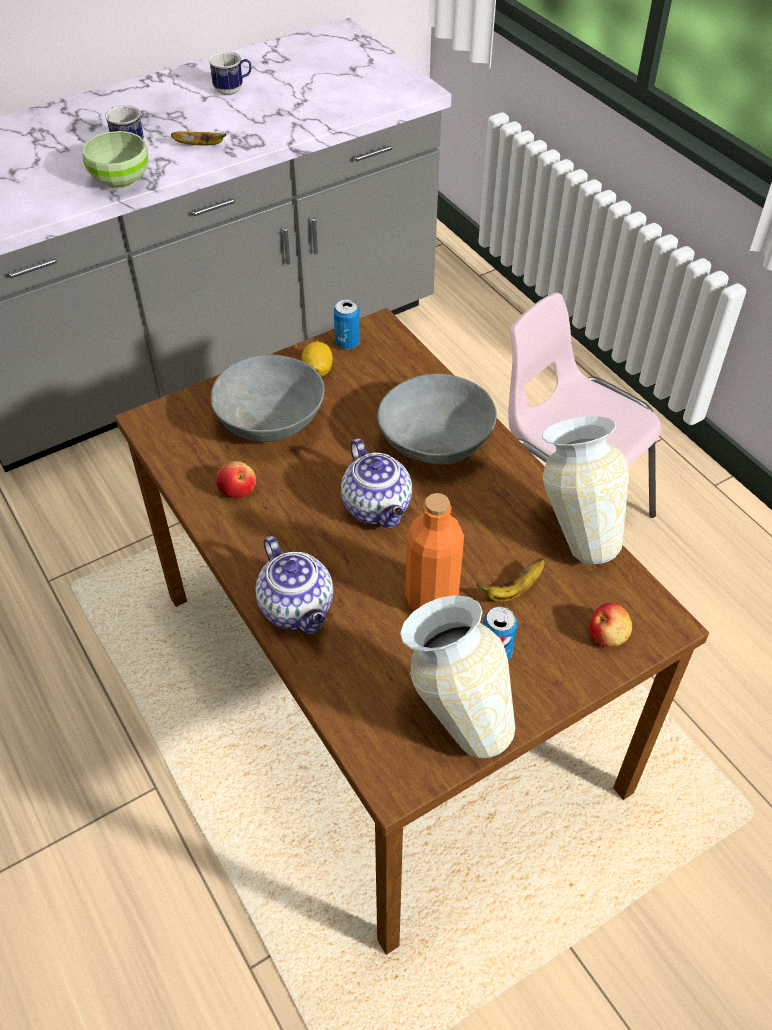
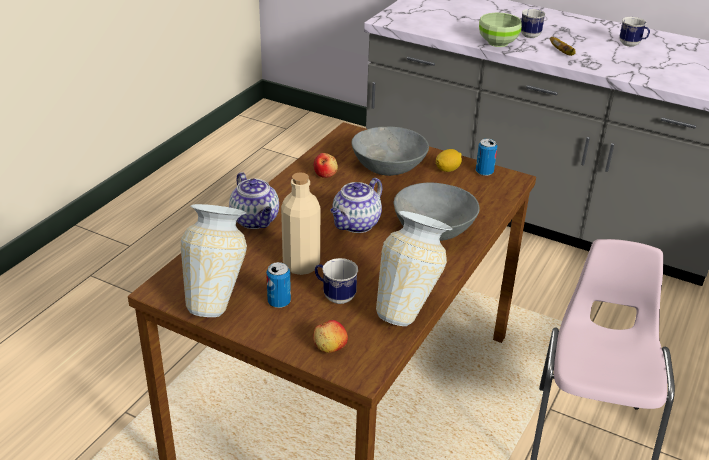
camera: 60 degrees right, 15 degrees down
teapot [256,536,333,634] -> teapot turned 60 degrees counterclockwise [229,172,279,229]
orange bottle [405,493,464,611] -> beige bottle [281,172,320,275]
banana [476,559,545,602] -> mug [315,258,358,304]

